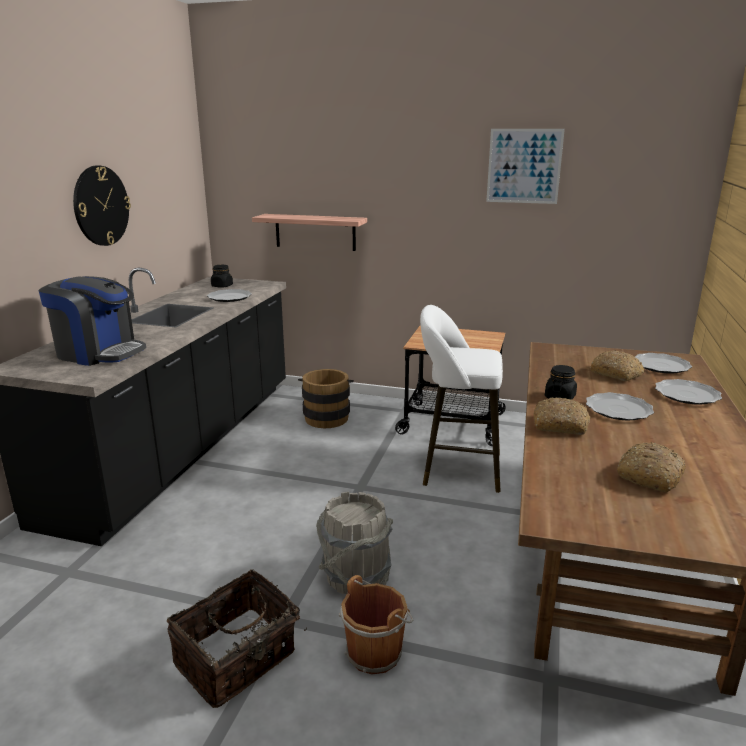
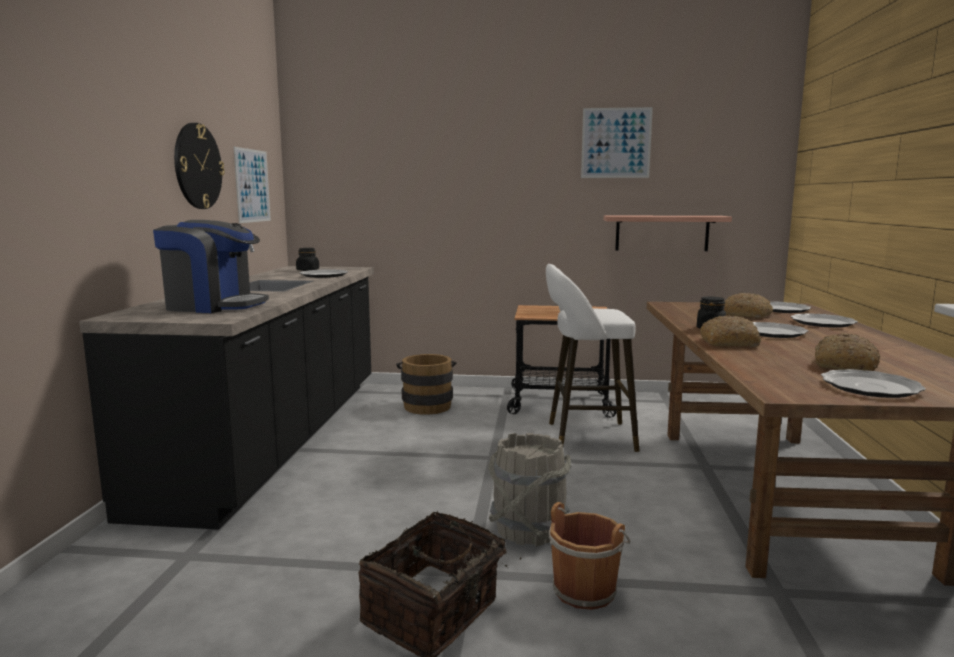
camera: 10 degrees left, 10 degrees down
shelf [252,214,367,251] -> shelf moved to [603,215,732,251]
none -> picture [234,147,271,223]
none -> plate [821,369,926,398]

